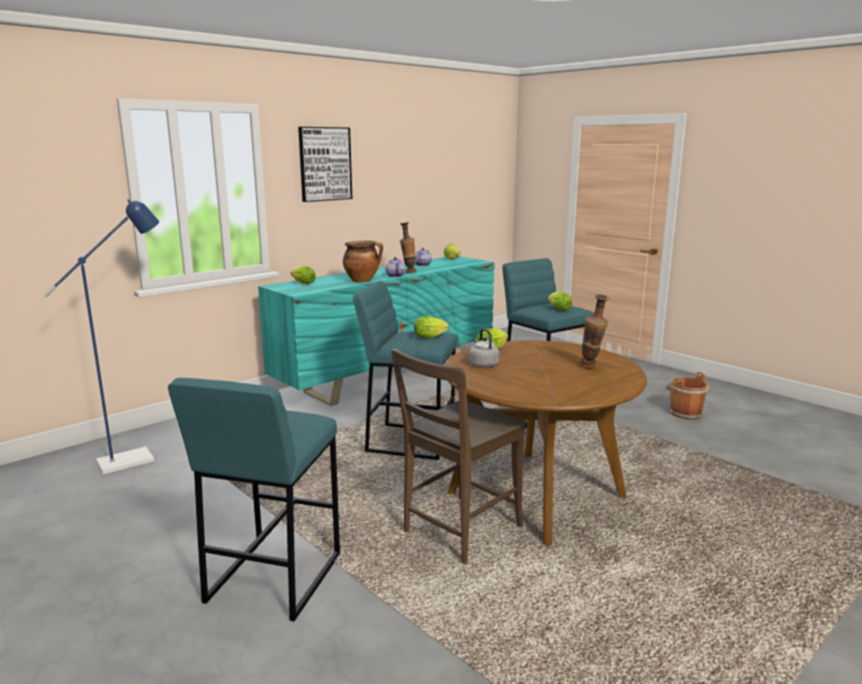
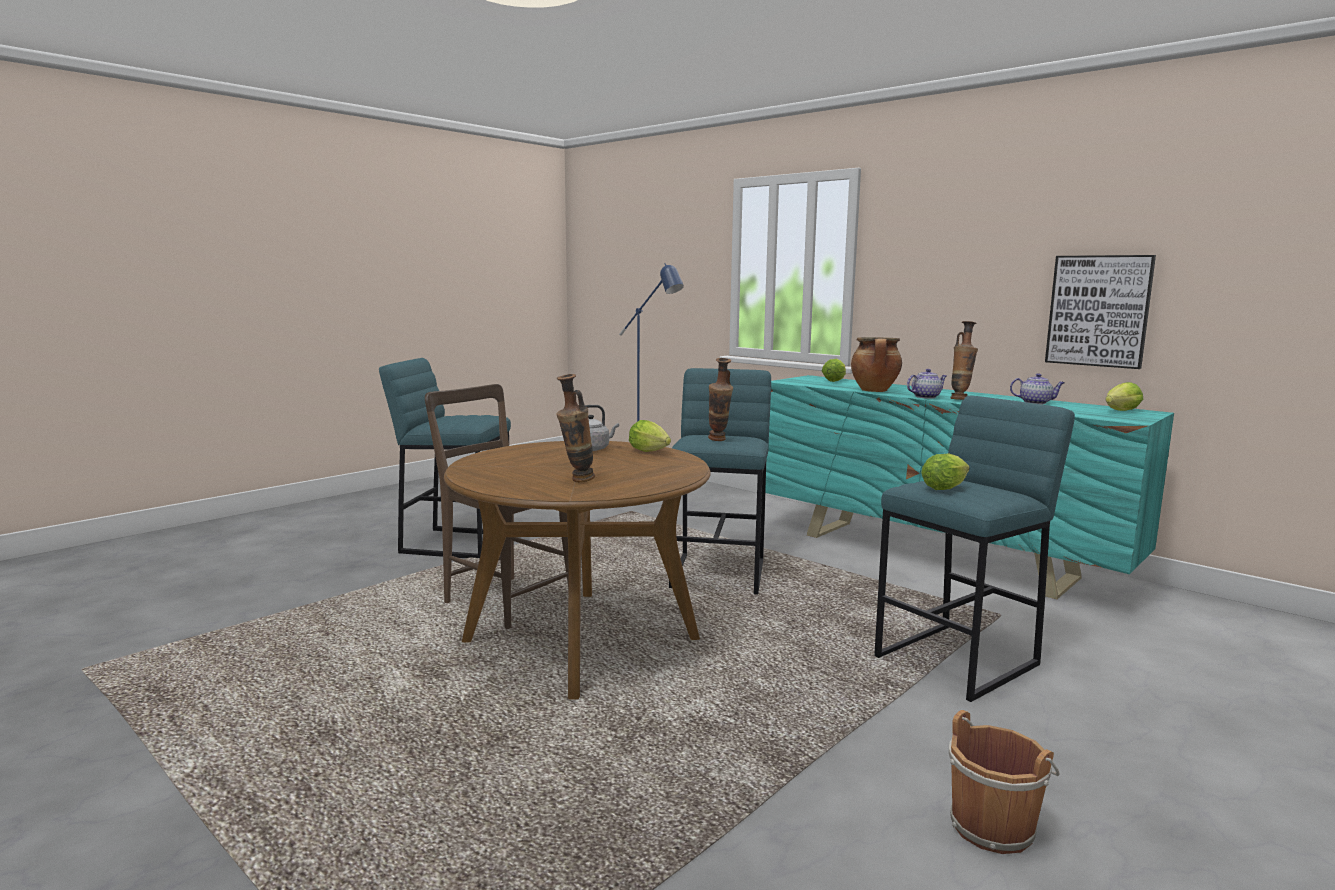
camera: 85 degrees right, 5 degrees down
picture [298,127,352,202] -> picture moved to [1045,255,1156,369]
lettuce [414,316,449,338] -> vase [708,358,733,441]

